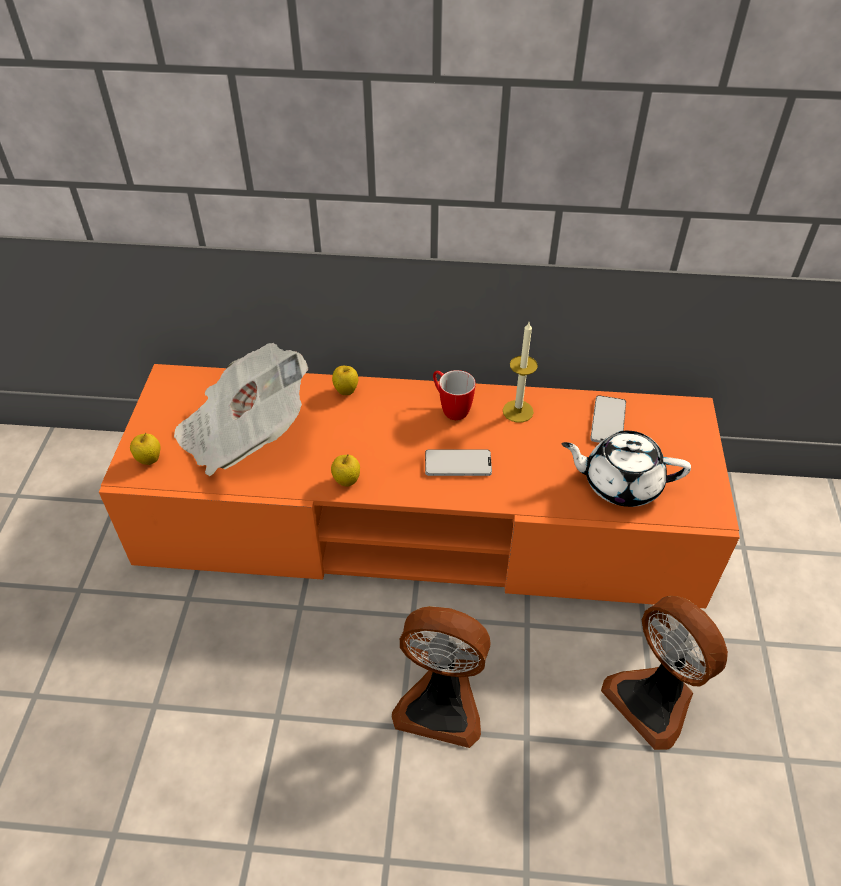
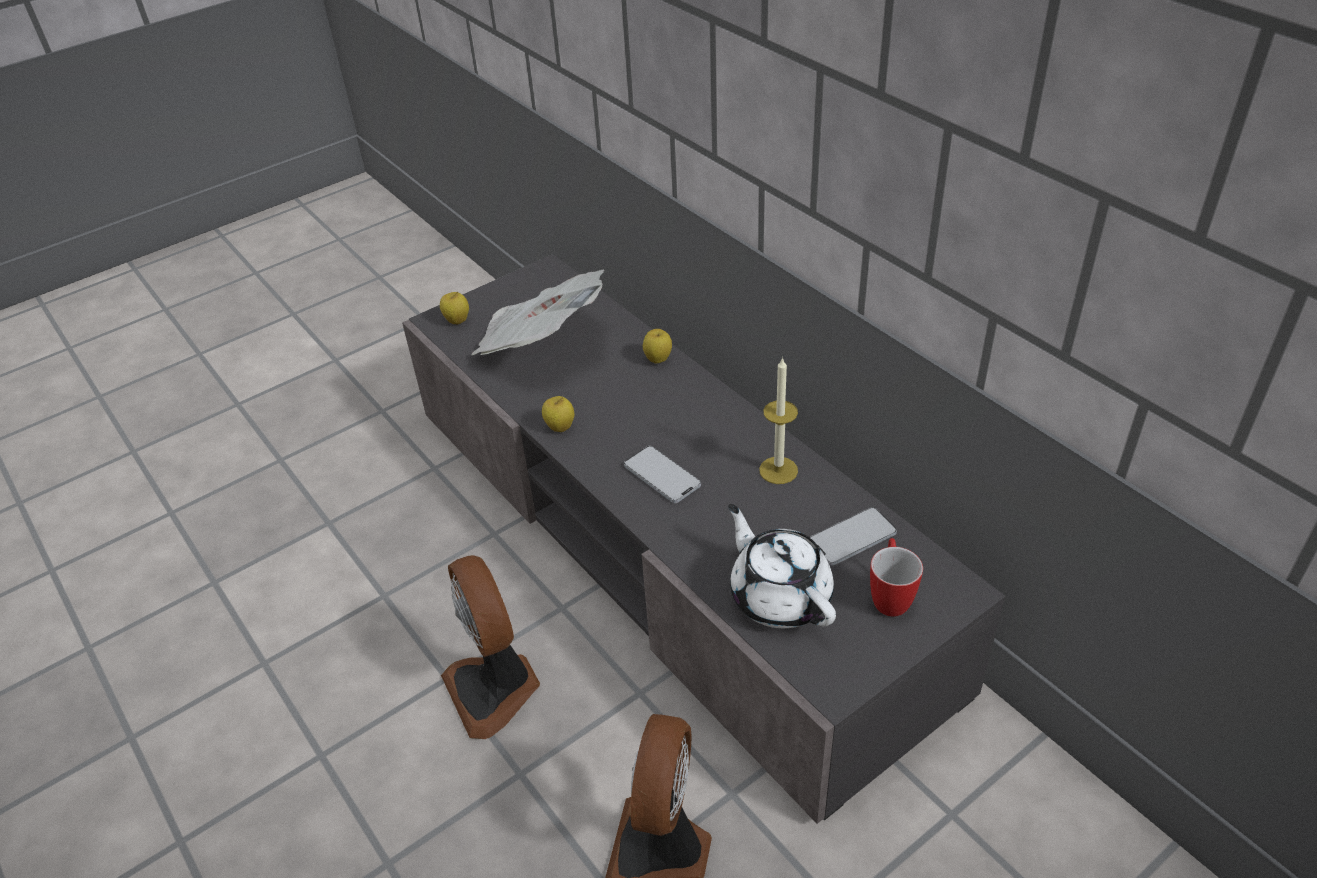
camera: 50 degrees right, 5 degrees down
orange tv stand [99,364,740,608] -> grey tv stand [402,254,1005,824]
mug [433,370,476,420] -> mug moved to [870,538,923,617]

